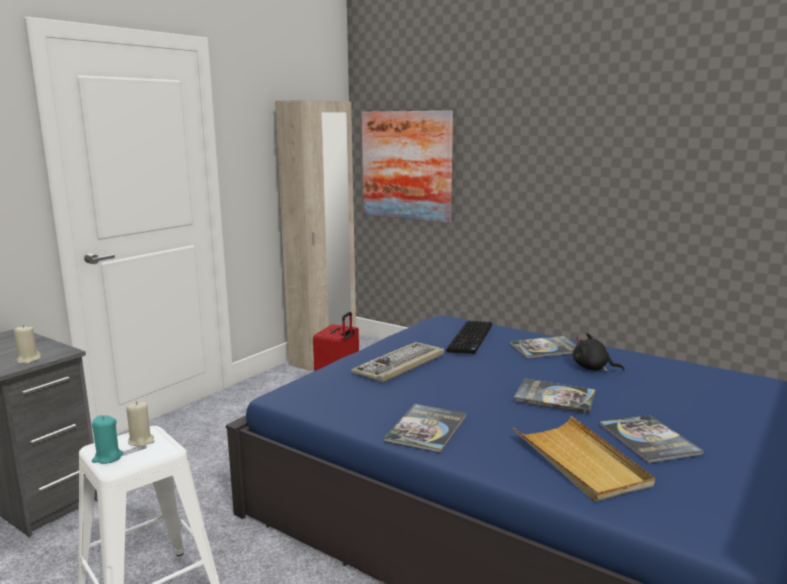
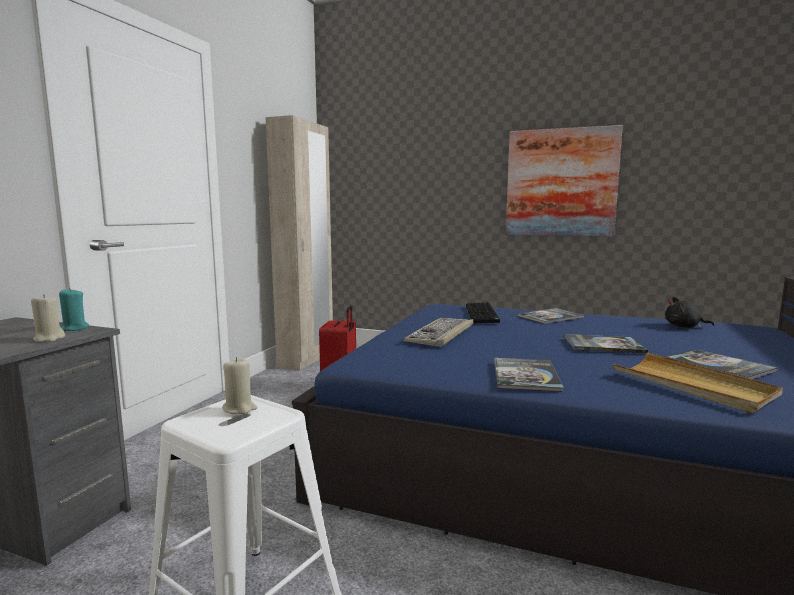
camera: 15 degrees left, 5 degrees down
turquoise candle [92,415,123,464] -> turquoise candle moved to [59,288,89,331]
picture [362,111,453,223] -> picture moved to [506,125,623,237]
black plush toy [573,333,625,372] -> black plush toy moved to [665,297,714,328]

